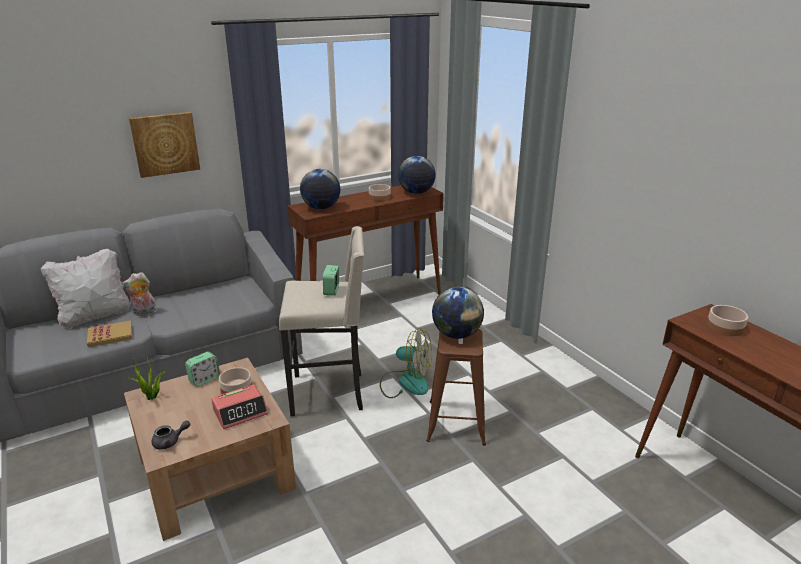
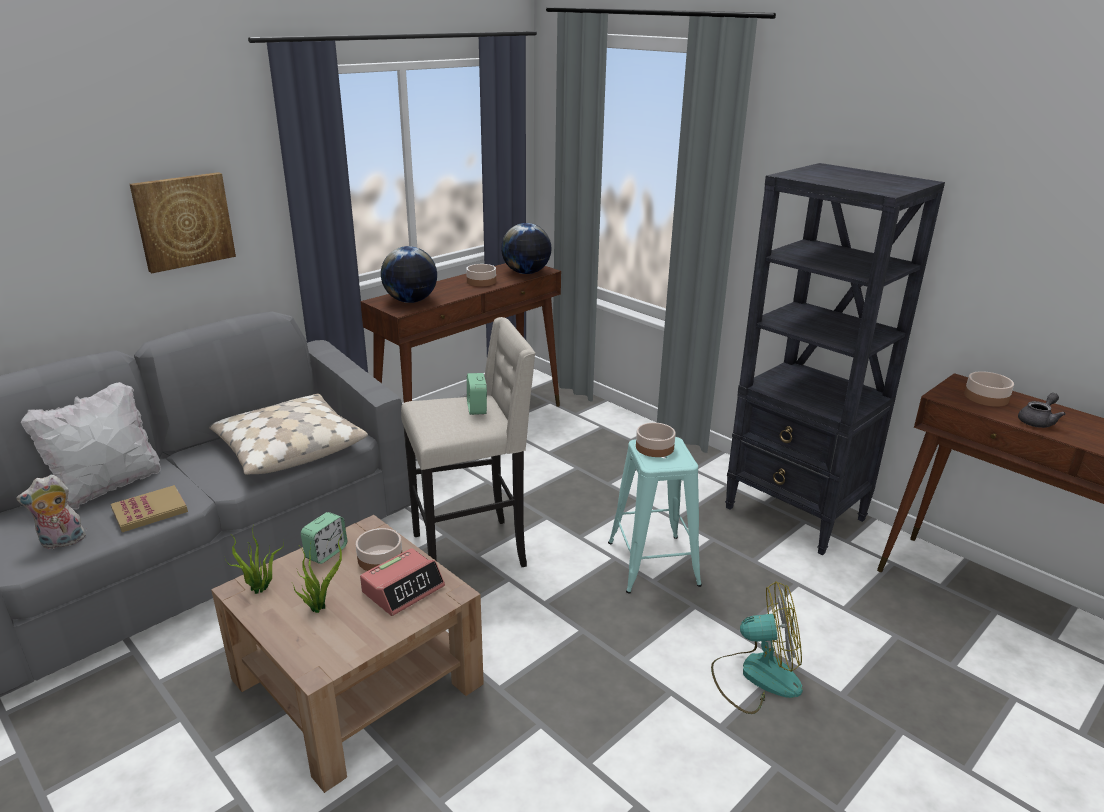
camera: 15 degrees left, 0 degrees up
plush toy [122,272,158,316] -> plush toy moved to [16,474,86,549]
grey teapot [152,420,190,450] -> grey teapot moved to [1018,393,1066,428]
fan [380,328,432,398] -> fan moved to [711,581,803,714]
brown stool [426,329,486,446] -> turquoise stool [608,437,702,594]
globe [432,287,484,339] -> bowl [636,423,676,457]
none -> beige pillow [209,394,368,475]
none -> potted plant [292,530,346,613]
none -> black bookcase [725,163,945,555]

